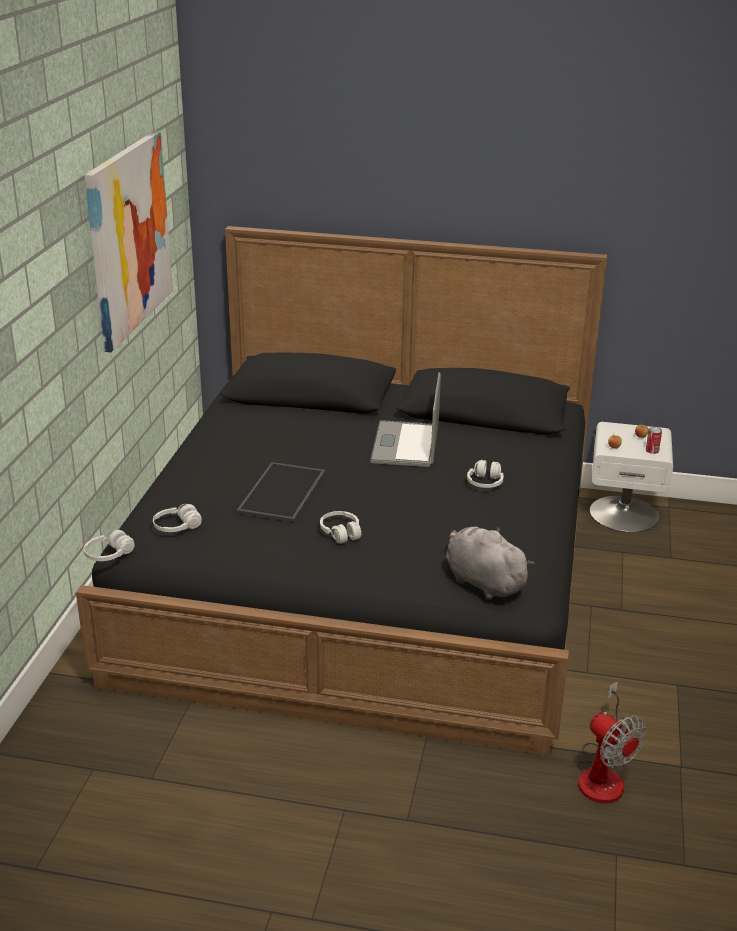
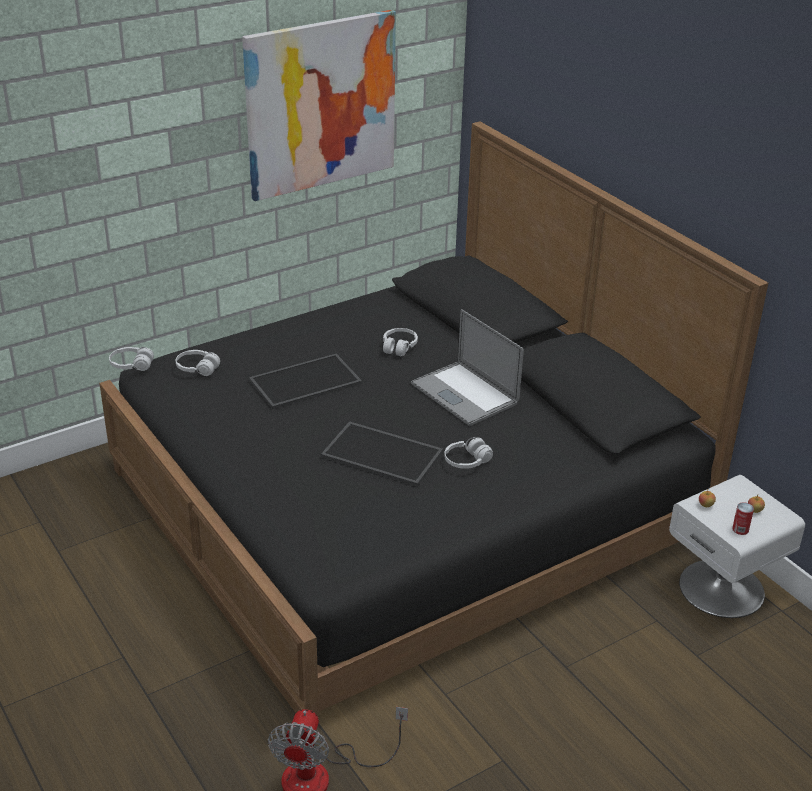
camera: 45 degrees right, 5 degrees up
white headphones [320,511,361,544] -> white headphones moved to [383,328,418,356]
laptop [370,372,441,467] -> laptop turned 90 degrees counterclockwise [411,309,524,426]
grey plush toy [446,527,535,599] -> none
none -> tray [321,421,443,486]

